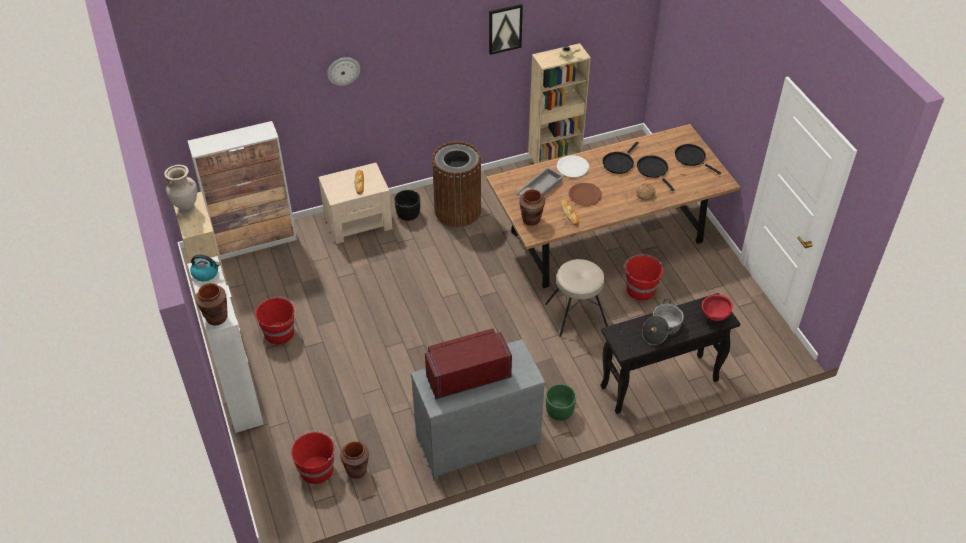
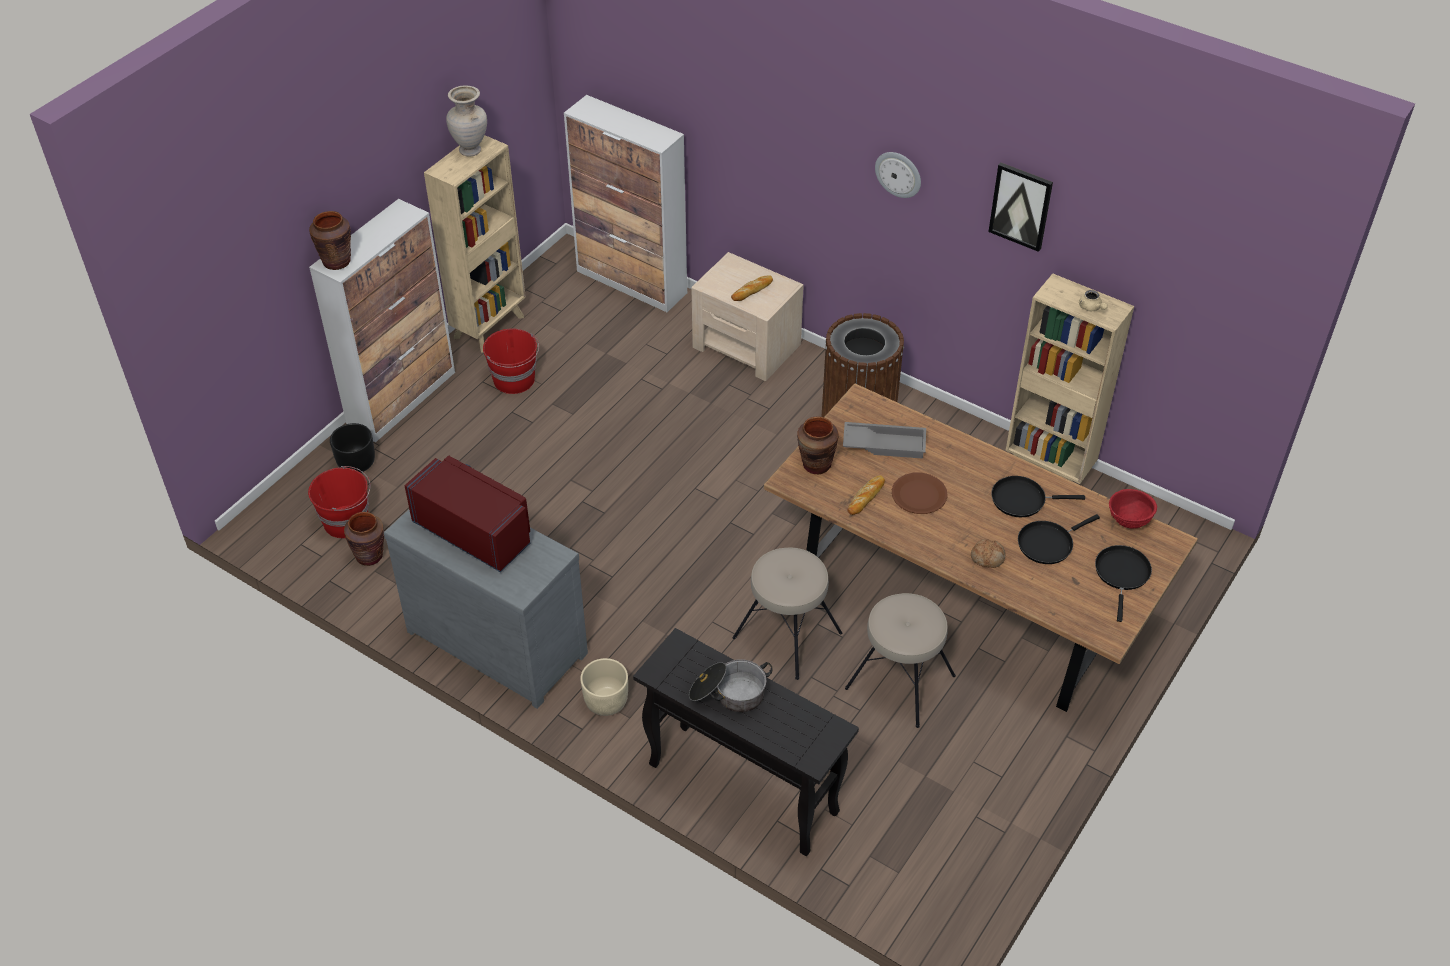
camera: 55 degrees right, 0 degrees up
kettle [190,255,220,281] -> none
wall clock [327,57,360,86] -> wall clock moved to [875,152,921,198]
black planter [394,190,420,221] -> black planter moved to [330,423,375,473]
green planter [546,384,576,421] -> beige planter [580,658,628,716]
white plate [557,155,589,177] -> none
red bucket [624,254,663,301] -> beige stool [845,593,956,728]
black frying pan [637,156,675,191] -> black frying pan turned 150 degrees counterclockwise [1018,514,1100,564]
red bowl [702,294,733,321] -> red bowl moved to [1109,489,1157,529]

